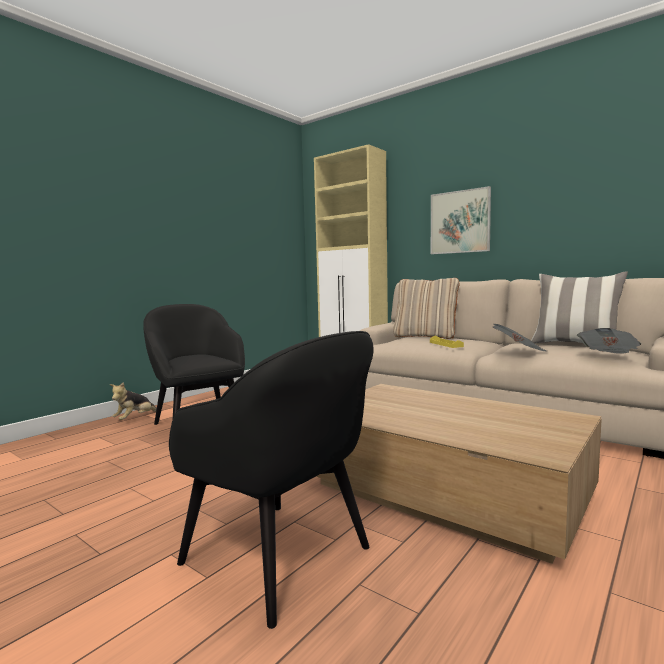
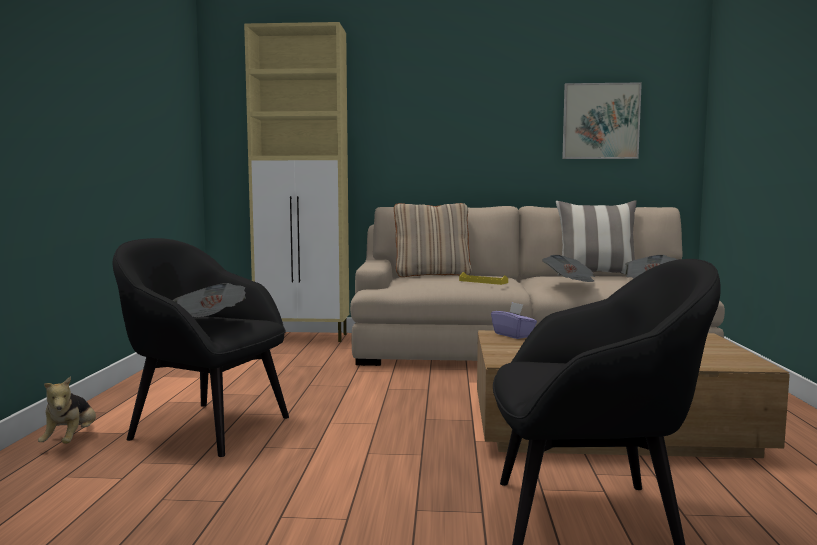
camera: 35 degrees left, 0 degrees up
picture [431,186,491,254] -> picture moved to [562,83,642,159]
none -> newspaper [173,283,246,317]
none -> purple tissue box [491,302,537,339]

